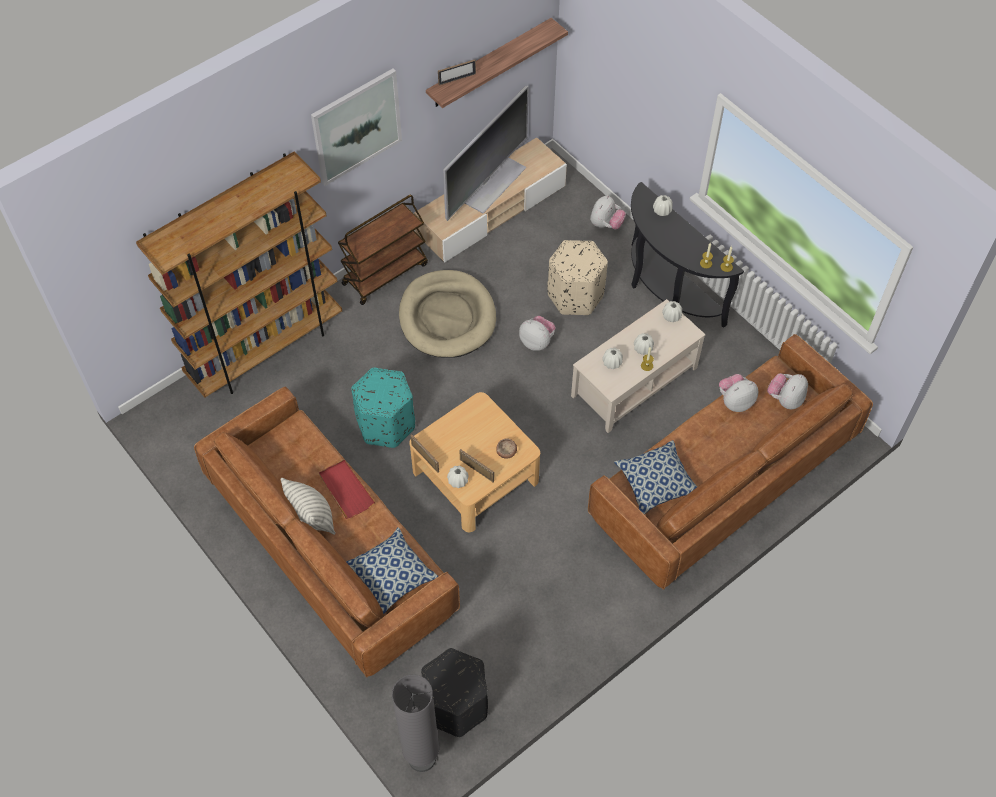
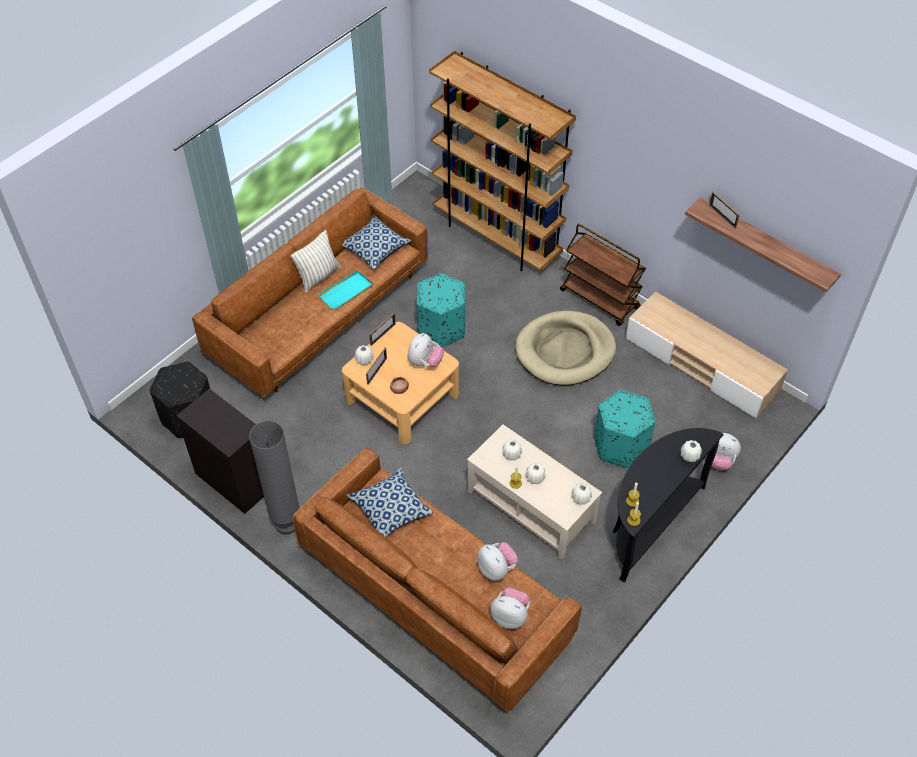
camera: 80 degrees right, 5 degrees down
picture [311,68,402,186] -> none
red tray [319,460,375,519] -> turquoise tray [318,270,373,310]
pillow [346,527,438,614] -> pillow moved to [342,216,412,270]
grey floor lamp [392,674,439,772] -> grey floor lamp moved to [249,421,300,535]
television [443,86,529,221] -> none
plush toy [519,316,555,351] -> plush toy moved to [407,333,444,367]
beige ottoman [548,240,608,315] -> turquoise ottoman [594,390,655,468]
none -> black cabinet [176,389,264,514]

